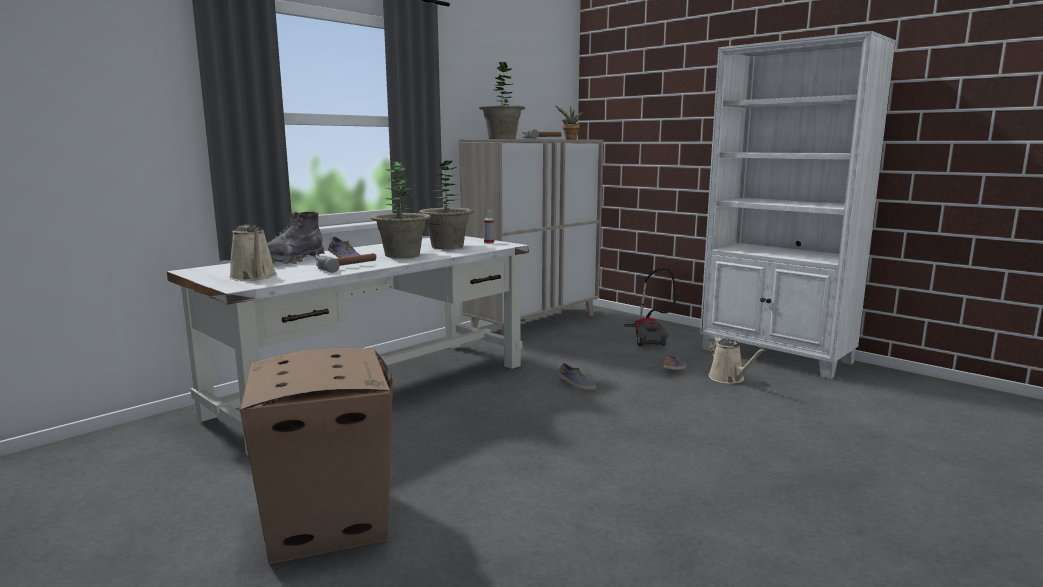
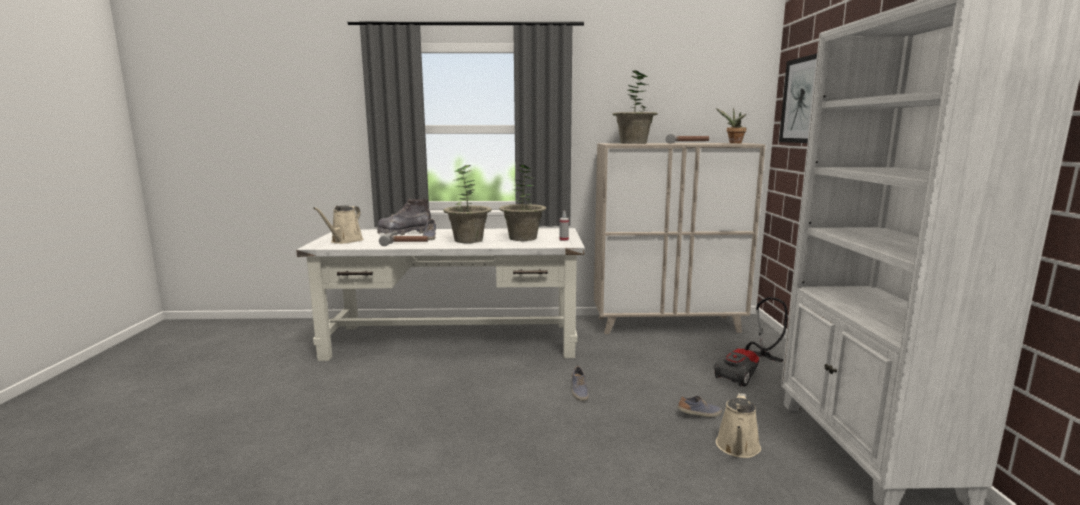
camera: 45 degrees right, 0 degrees up
cardboard box [240,348,393,564] -> none
none -> picture [779,54,817,143]

